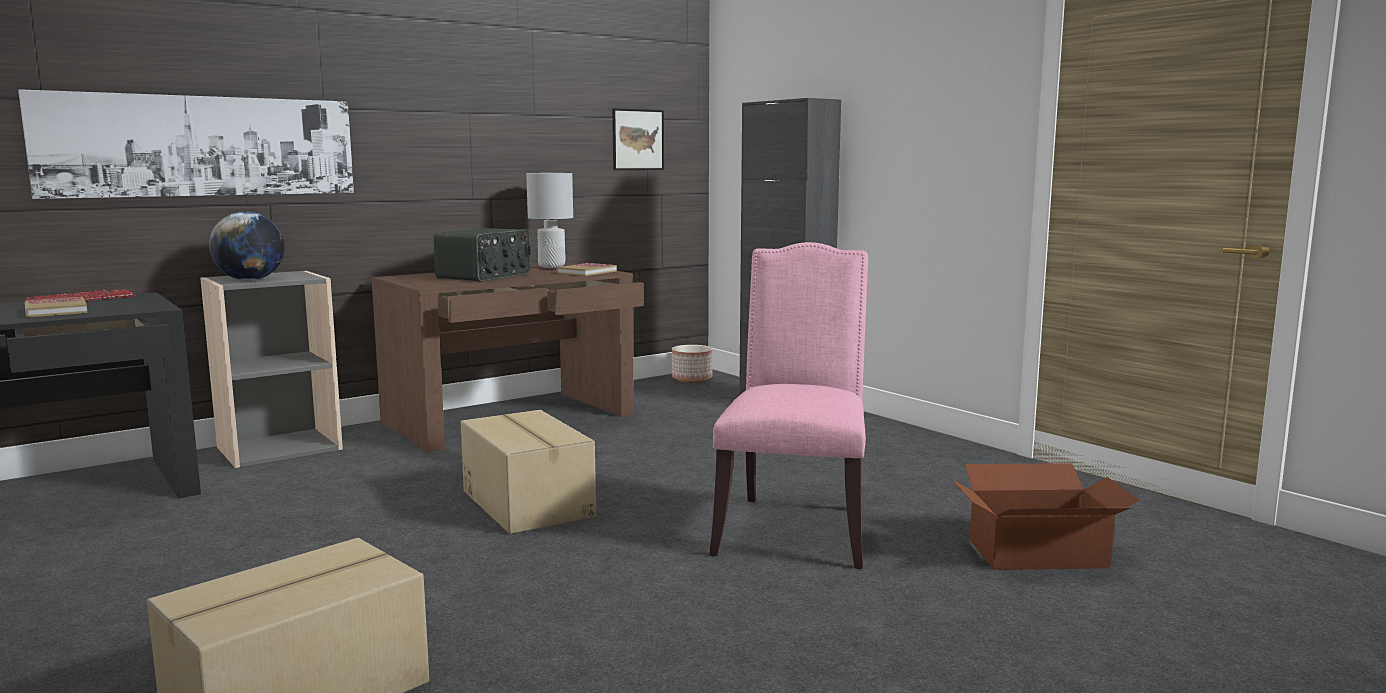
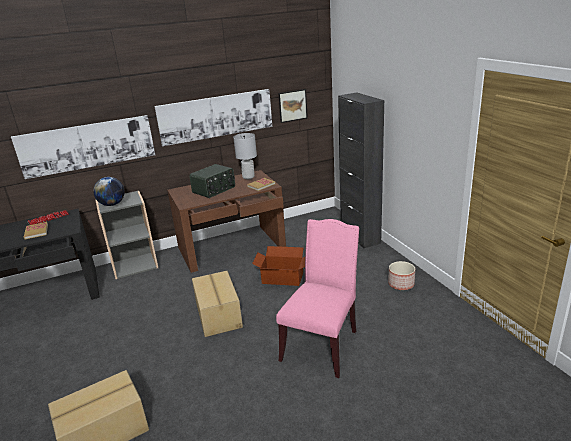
camera: 15 degrees right, 15 degrees up
planter [672,345,713,383] -> planter moved to [388,261,415,290]
cardboard box [951,463,1140,570] -> cardboard box moved to [252,246,305,286]
none -> picture [154,89,272,146]

